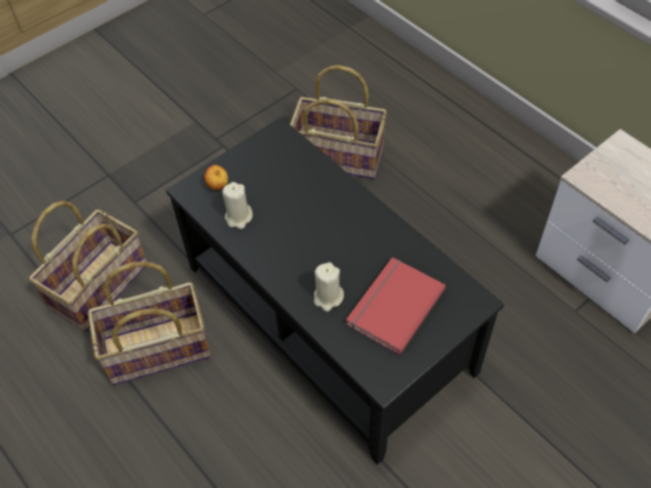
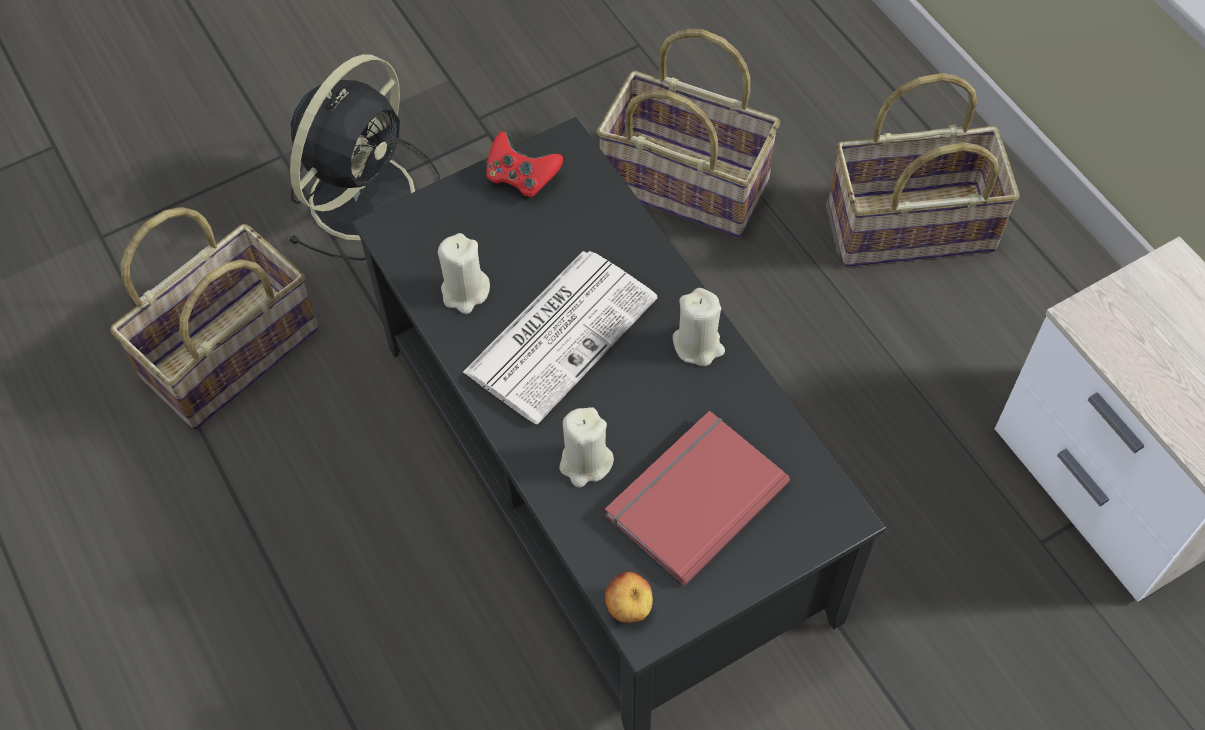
camera: 10 degrees right, 5 degrees up
basket [88,261,211,385] -> basket moved to [828,73,1020,267]
apple [204,165,228,190] -> apple moved to [605,572,653,623]
none -> black fan [288,54,440,261]
none -> newspaper [463,251,658,425]
none -> red game controller [487,131,563,198]
none -> beige candle [673,288,725,366]

